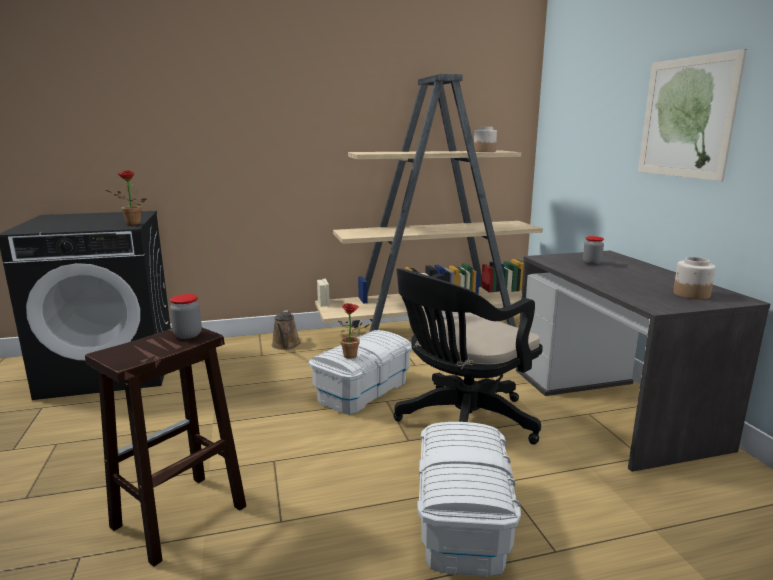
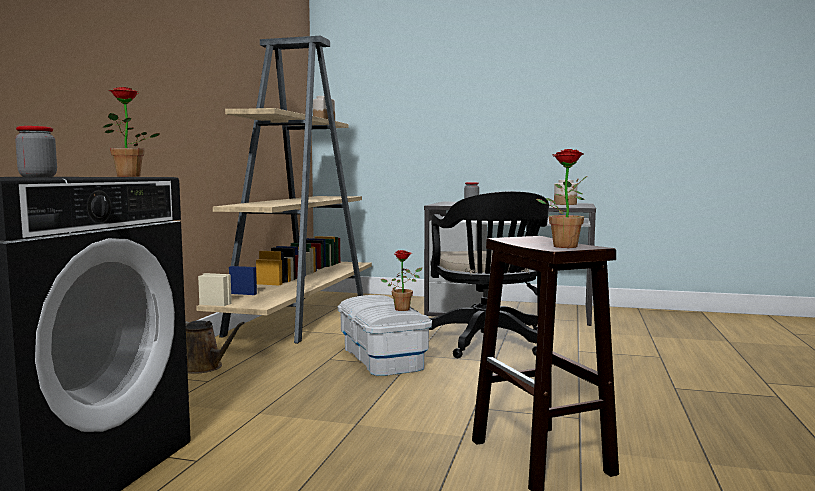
camera: 60 degrees left, 10 degrees down
jar [170,294,202,339] -> jar moved to [15,126,57,177]
white storage box [417,422,521,577] -> none
picture [638,49,747,181] -> none
none -> potted plant [536,149,587,248]

